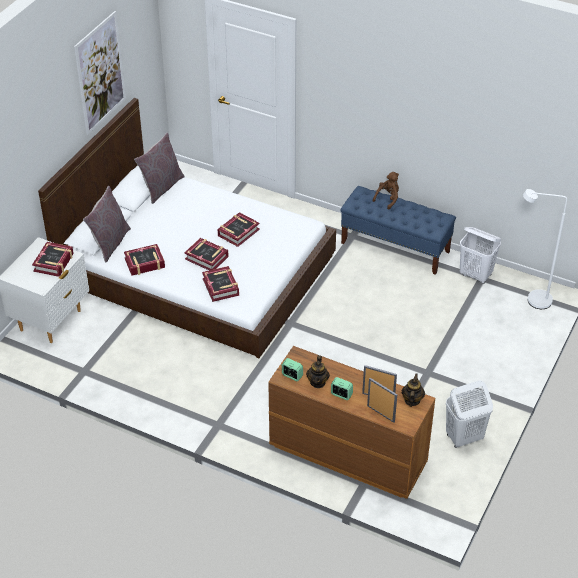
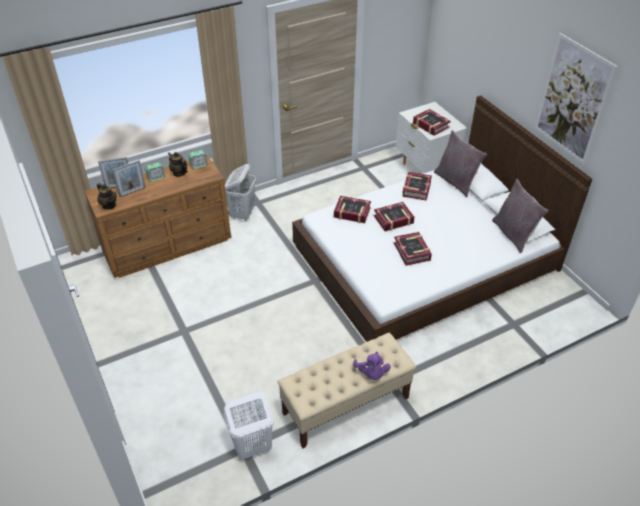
camera: 125 degrees right, 0 degrees up
blue bench [340,186,456,275] -> beige bench [278,333,416,448]
brown plush toy [373,172,399,210] -> purple plush toy [353,352,391,380]
white laundry basket [446,380,493,448] -> white laundry basket moved to [225,164,256,220]
white floor lamp [523,189,567,309] -> none

